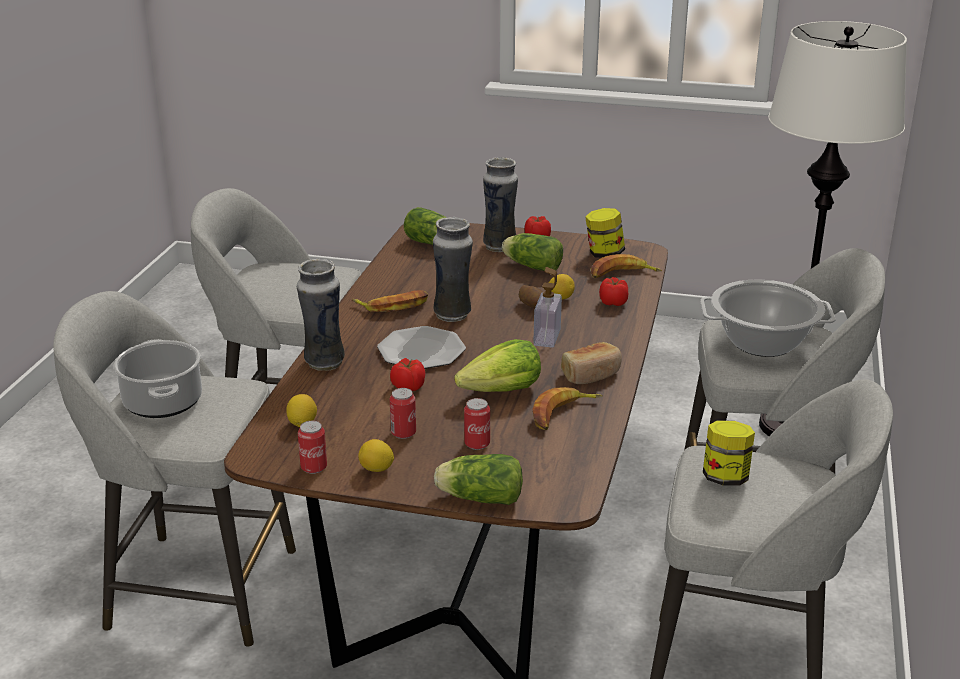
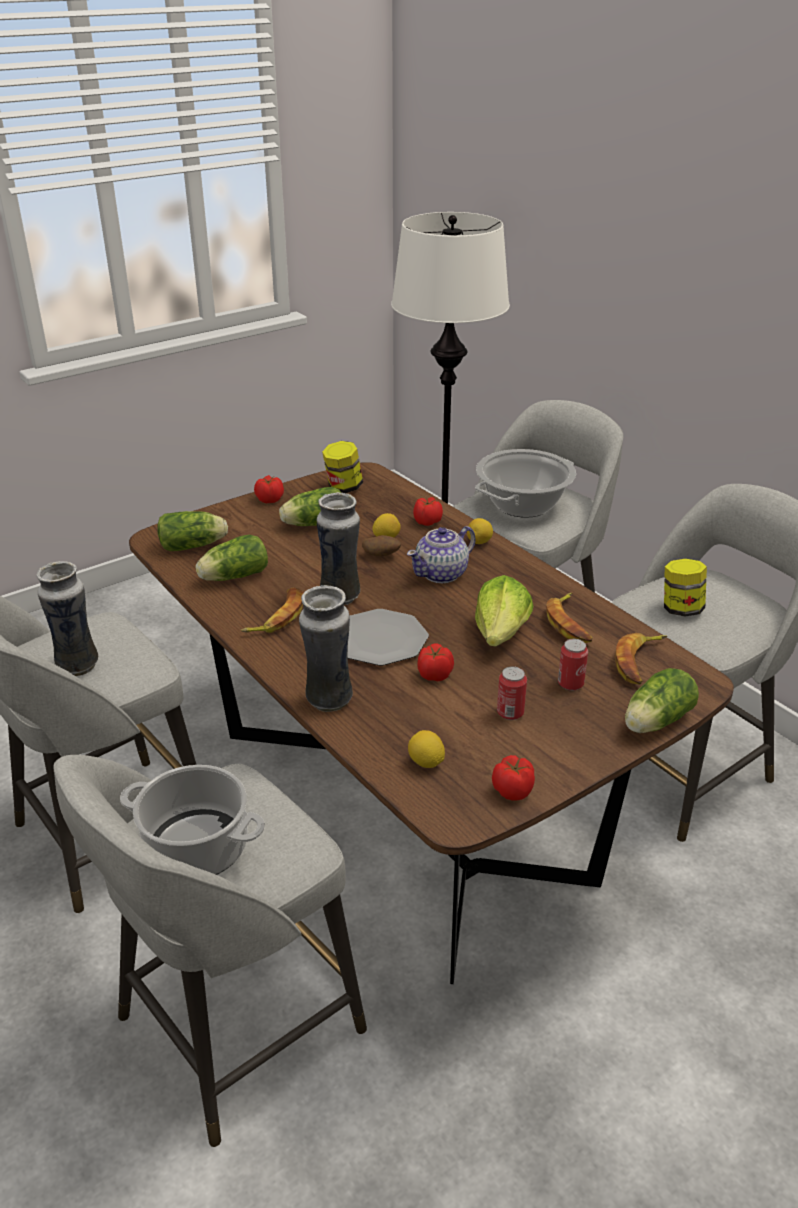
camera: 50 degrees left, 5 degrees up
can [298,421,327,474] -> tomato [492,755,535,800]
lemon [358,439,394,472] -> lemon moved to [467,518,493,544]
vase [483,157,518,252] -> vase moved to [36,561,98,676]
soap dispenser [534,267,562,347] -> teapot [407,526,476,583]
bread [561,342,622,384] -> none
banana [590,254,662,278] -> banana moved to [615,633,667,685]
none -> lettuce [195,535,268,581]

